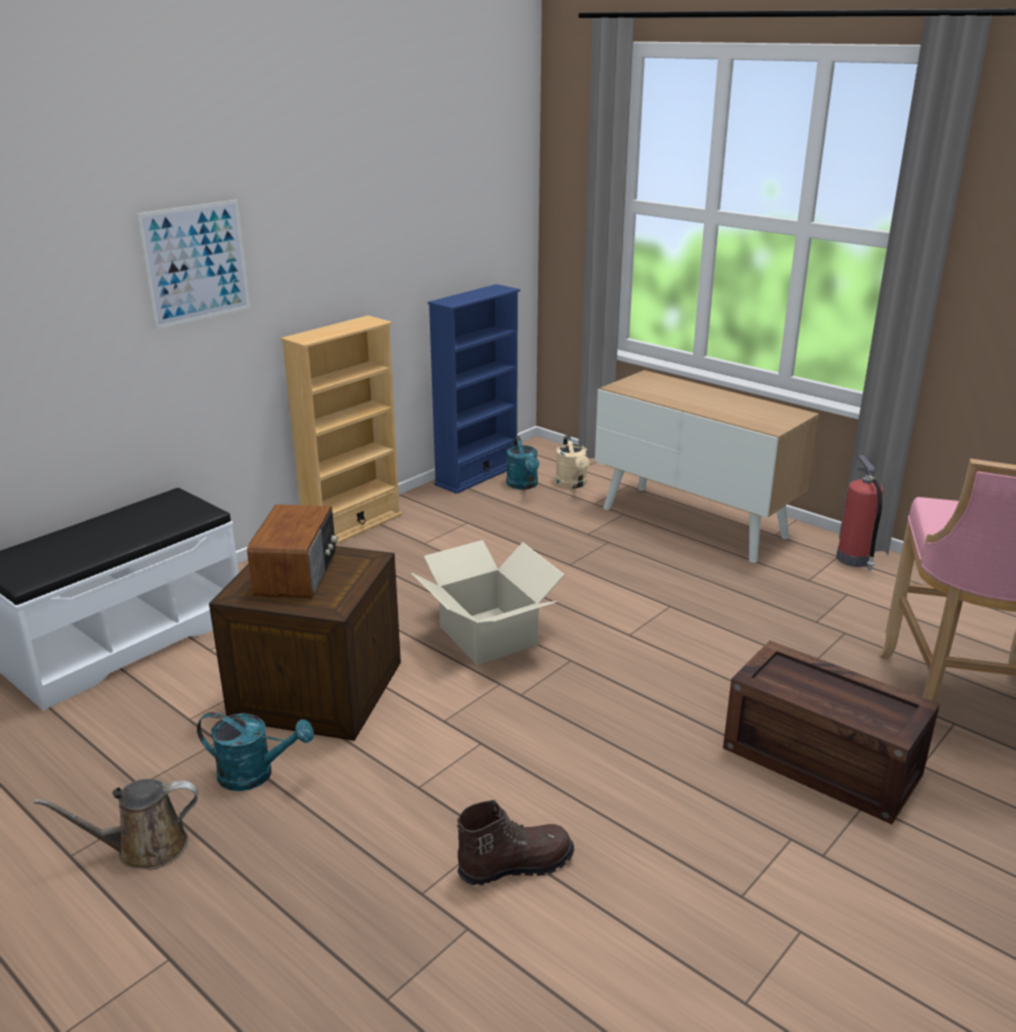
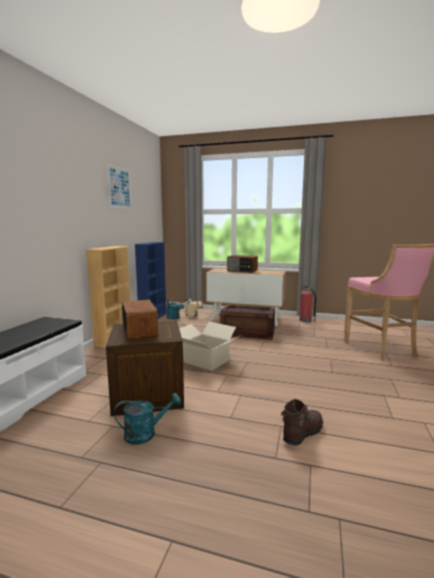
camera: 25 degrees left, 15 degrees down
brown watering can [34,779,198,870] -> none
picture [137,200,250,329] -> picture moved to [107,164,132,209]
crate [723,641,940,824] -> crate moved to [220,305,275,340]
none -> radio [227,255,258,273]

